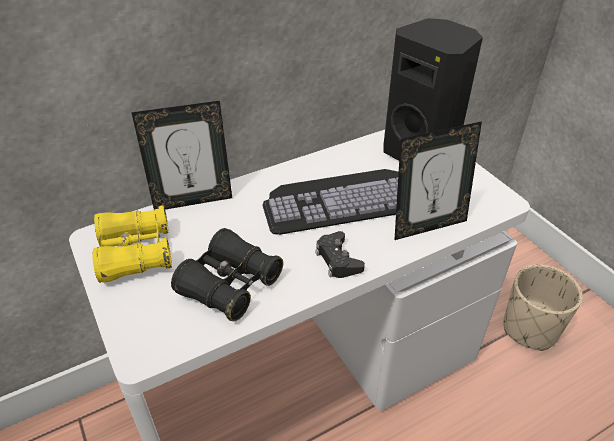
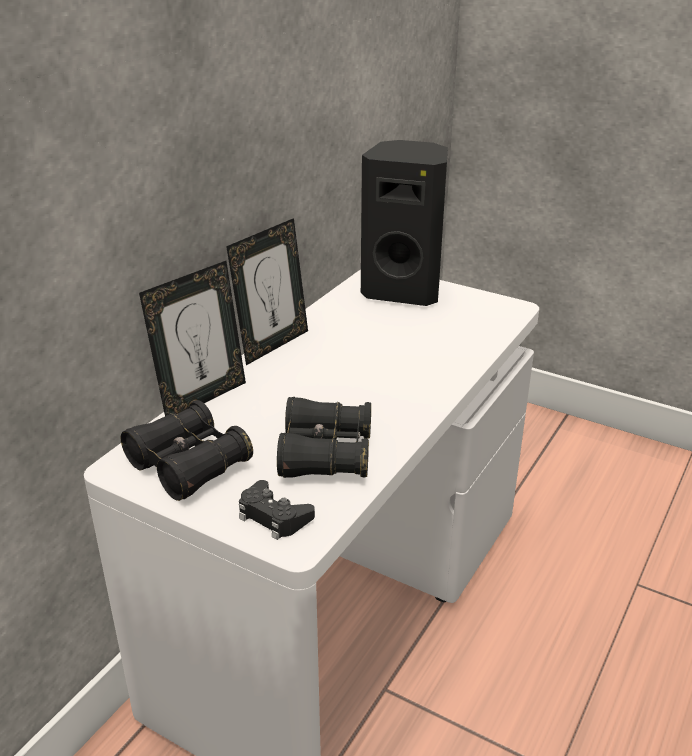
camera: 30 degrees left, 10 degrees down
yellow binoculars [92,205,172,283] -> black binoculars [120,400,253,501]
keyboard [263,169,399,235] -> none
black game controller [315,231,365,278] -> black game controller moved to [239,480,315,540]
picture frame [394,121,482,240] -> picture frame moved to [226,218,308,365]
beige planter [503,264,583,351] -> none

